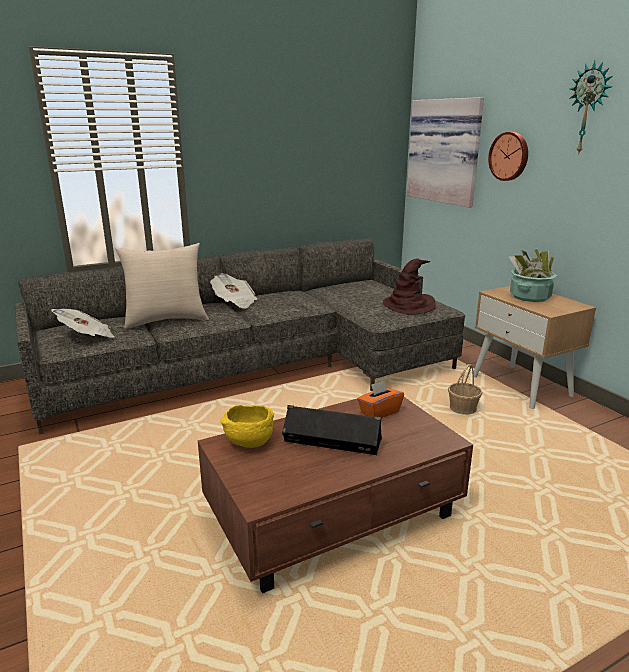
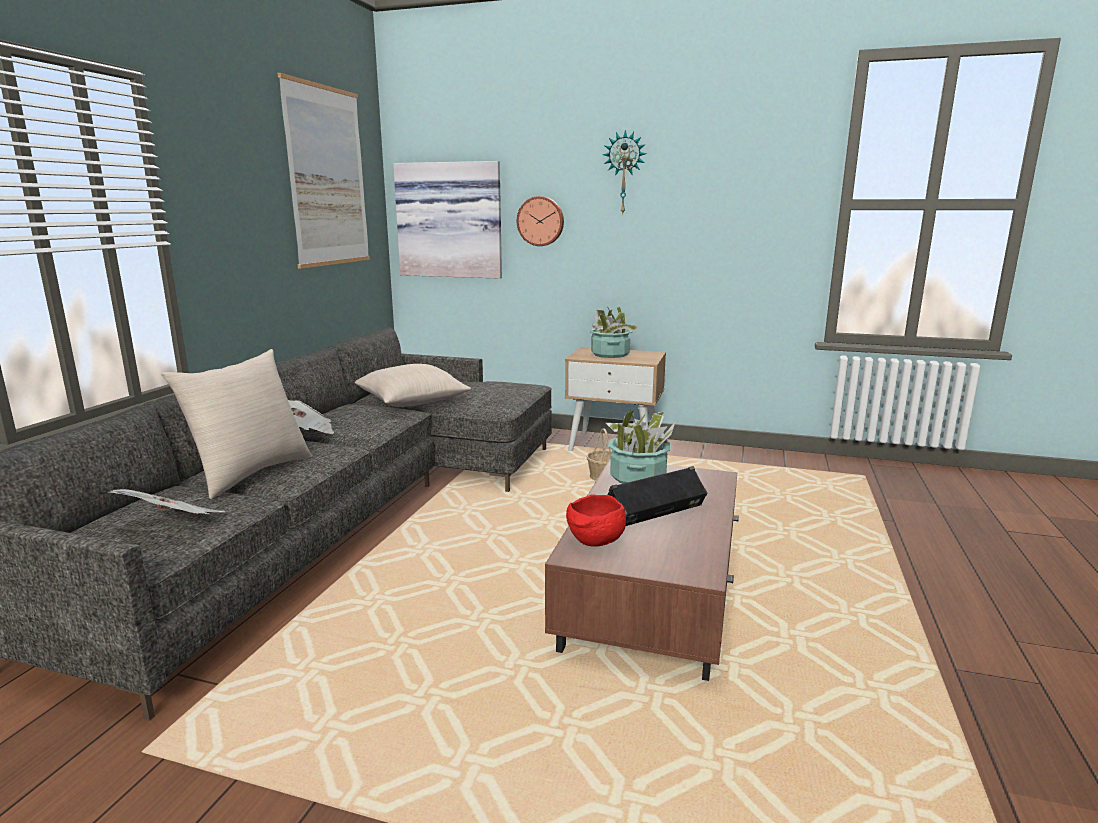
camera: 45 degrees left, 5 degrees down
yellow bowl [220,405,274,448] -> red bowl [566,494,626,547]
orange tissue box [357,380,404,418] -> potted plant [606,410,676,484]
brown hat [383,258,436,315] -> none
none -> picture [278,73,370,269]
none -> beige pillow [355,364,471,407]

